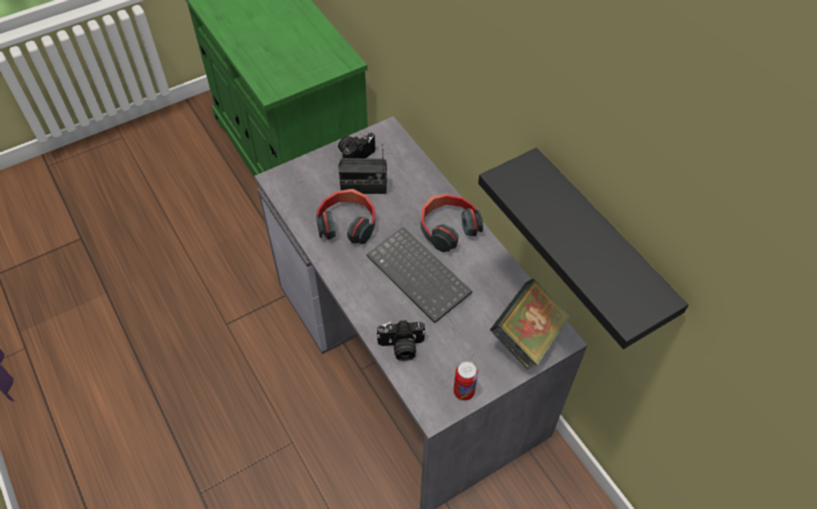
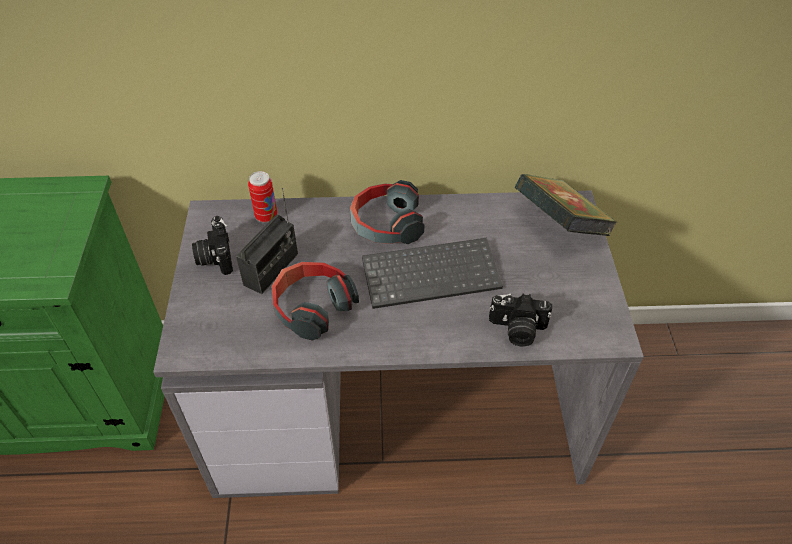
camera: 60 degrees left, 5 degrees down
camera [377,320,426,361] -> camera turned 75 degrees clockwise [489,293,552,346]
can [453,361,478,401] -> can moved to [248,171,277,223]
black shelf [478,148,688,349] -> none

